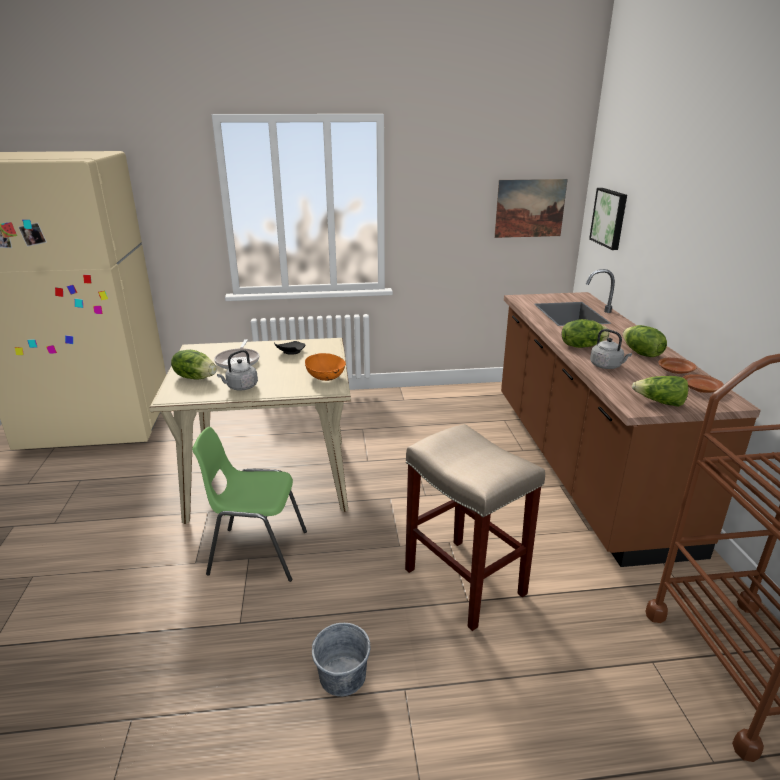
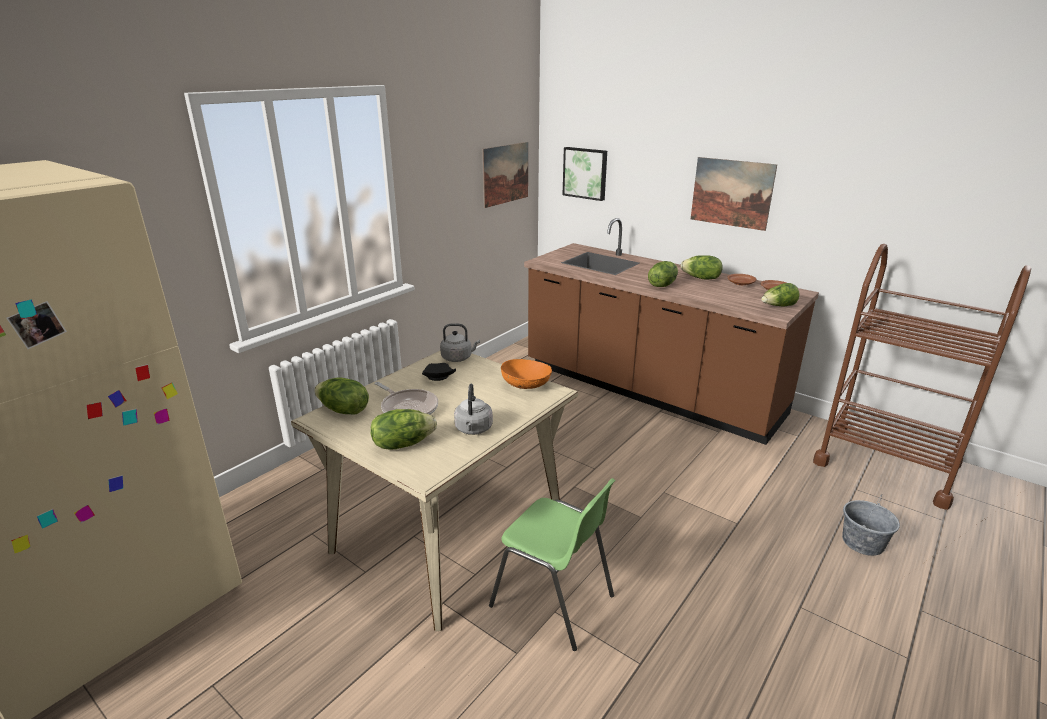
camera: 45 degrees left, 0 degrees up
green chair [192,427,307,582] -> green chair turned 105 degrees counterclockwise [489,478,616,651]
grey bucket [312,623,370,696] -> grey bucket moved to [842,494,900,556]
beige stool [405,424,545,631] -> none
grey kettle [590,329,632,369] -> grey kettle moved to [440,323,480,362]
none -> lettuce [314,377,369,415]
none -> picture [691,157,777,231]

